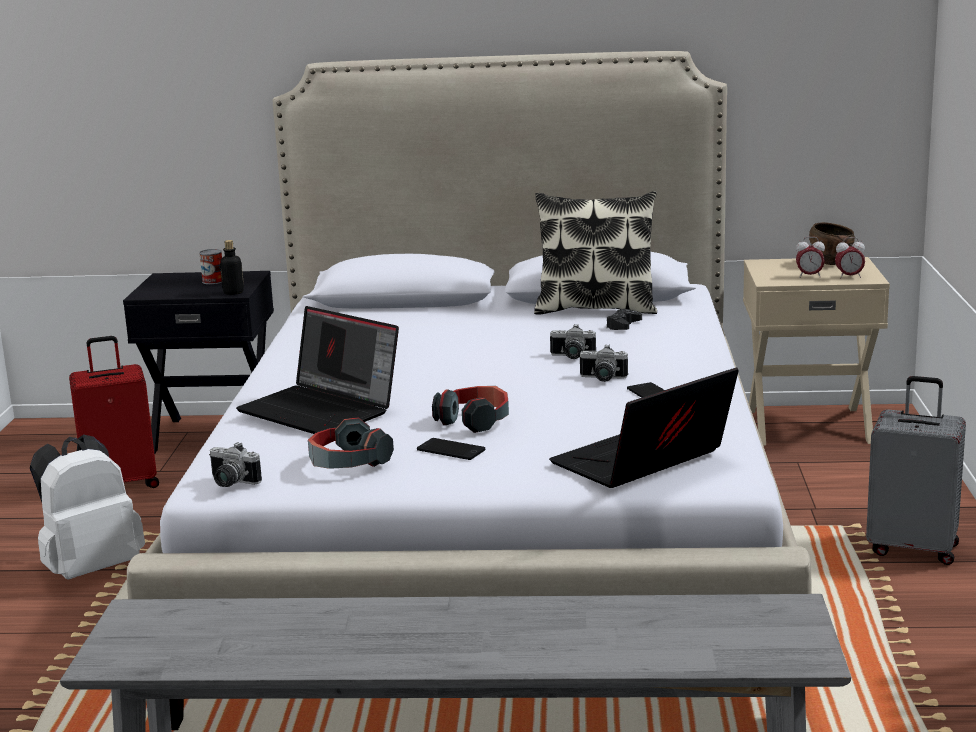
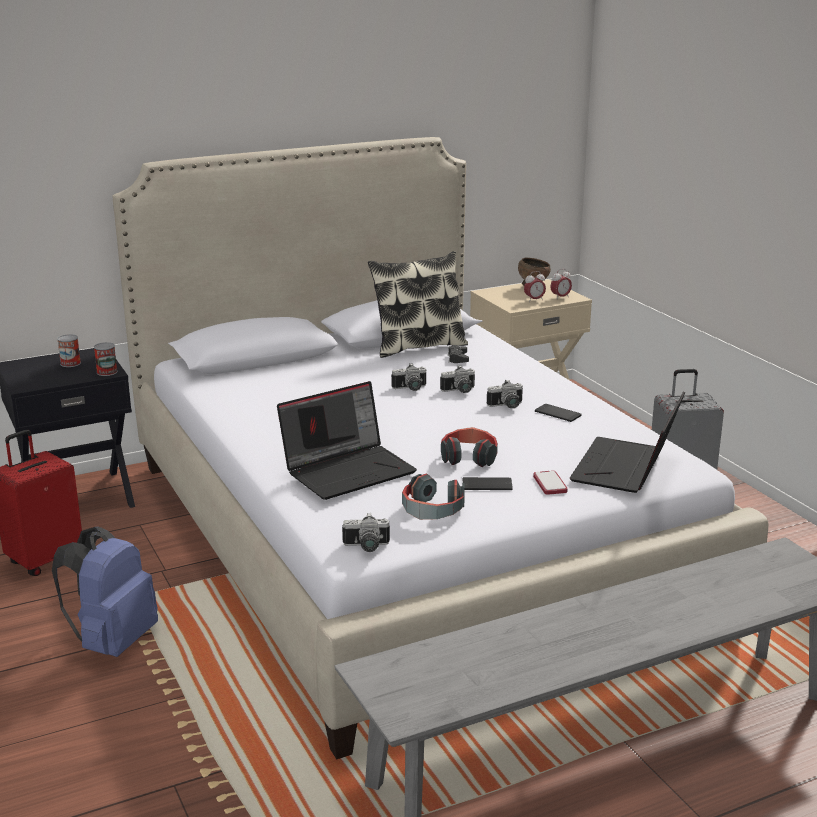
camera: 30 degrees left, 5 degrees up
white backpack [30,434,145,579] -> blue backpack [52,527,158,657]
bottle [220,240,244,295] -> can [94,342,117,376]
laptop [236,306,399,434] -> laptop turned 45 degrees counterclockwise [277,381,417,500]
none -> camera [391,363,426,391]
none -> phone [533,471,568,495]

